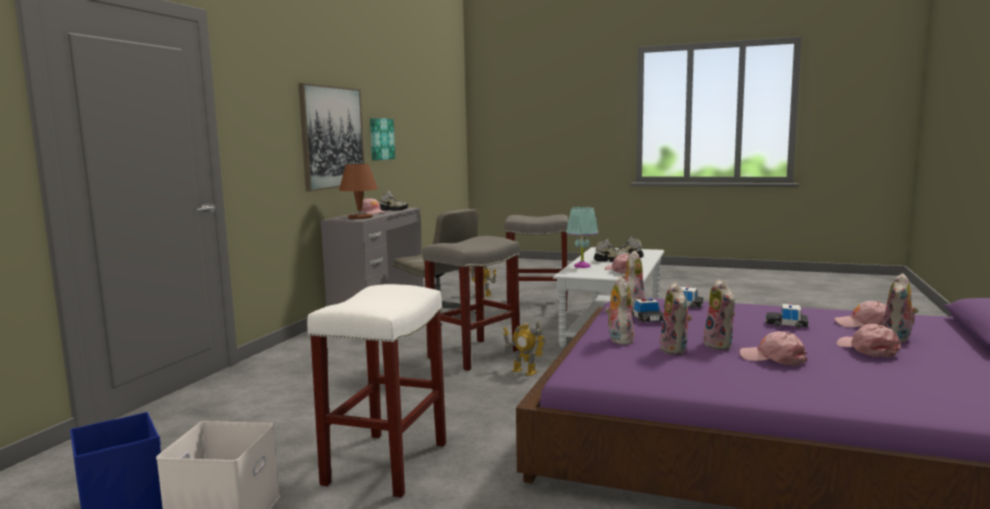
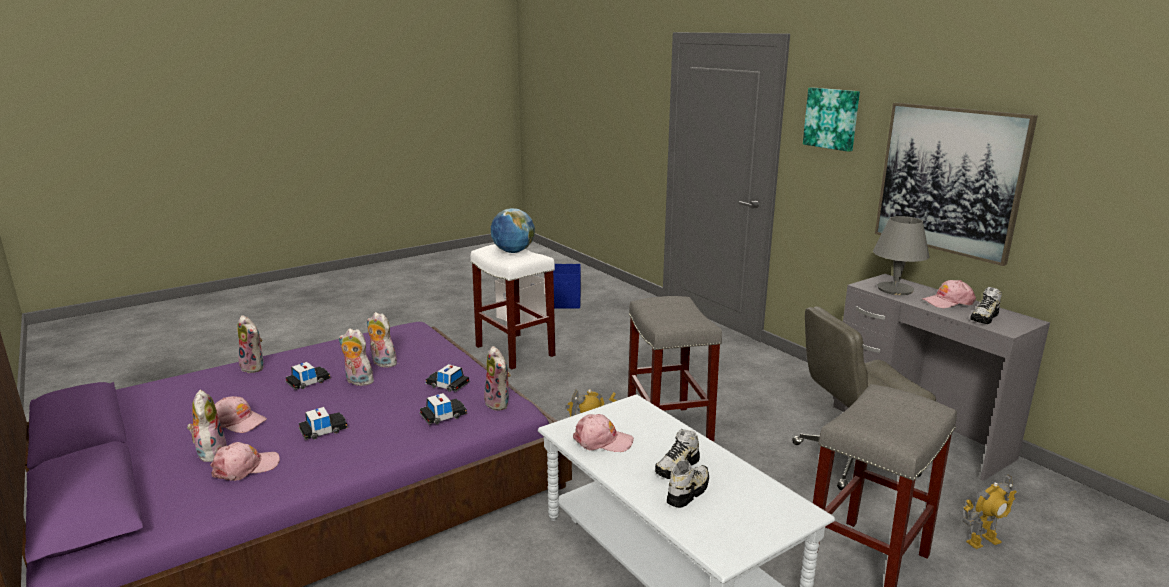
camera: 125 degrees right, 10 degrees up
brown table lamp [339,164,378,219] -> grey table lamp [873,216,929,295]
picture [370,118,395,160] -> picture moved to [803,87,860,152]
turquoise table lamp [566,207,599,268] -> none
plush toy [605,276,634,345] -> plush toy moved to [237,315,264,373]
pink cap [740,331,807,366] -> toy car [285,362,331,390]
none -> globe [491,208,535,253]

